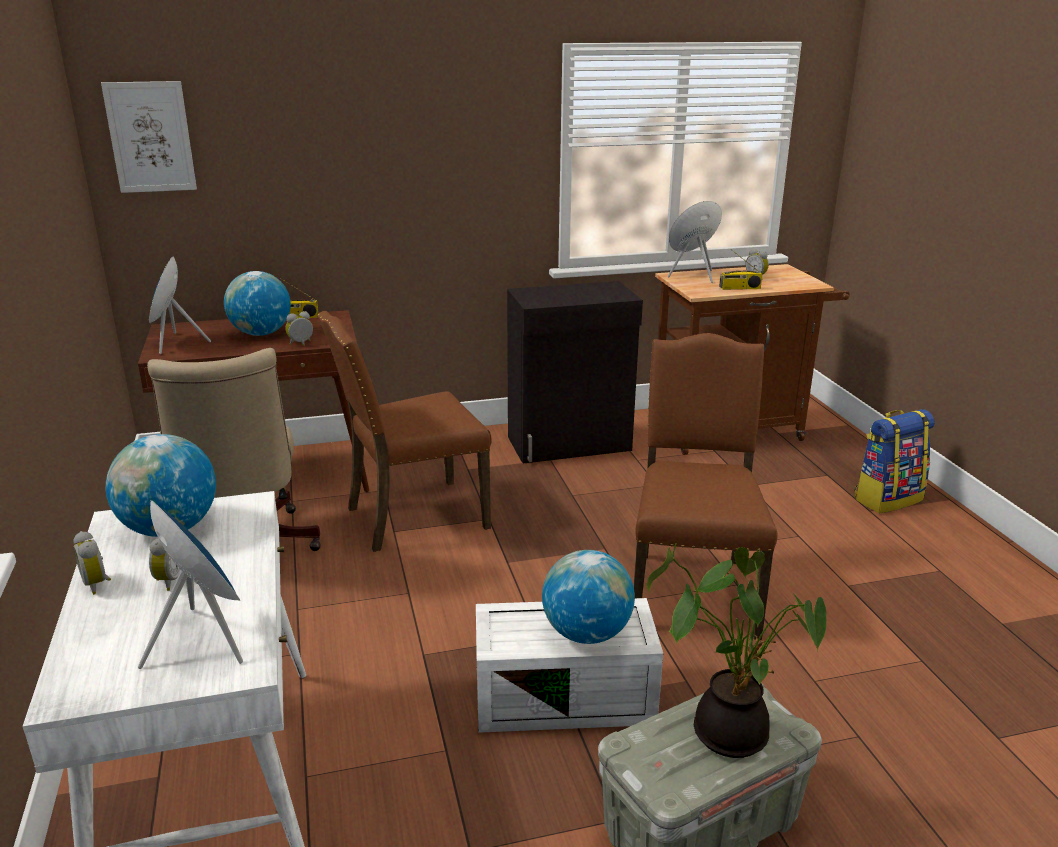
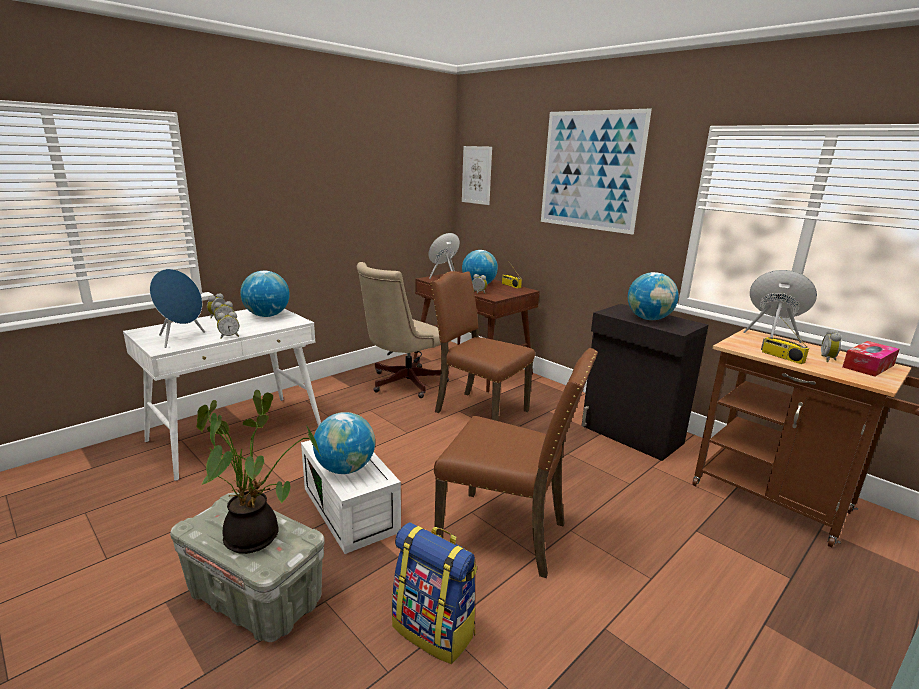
camera: 60 degrees right, 5 degrees down
brown chair [634,333,777,640] -> brown chair turned 45 degrees clockwise [434,348,598,578]
backpack [854,409,935,513] -> backpack moved to [392,522,477,664]
none -> alarm clock [217,312,239,339]
none -> picture [541,109,652,235]
none -> globe [628,272,679,320]
none -> tissue box [842,341,900,377]

